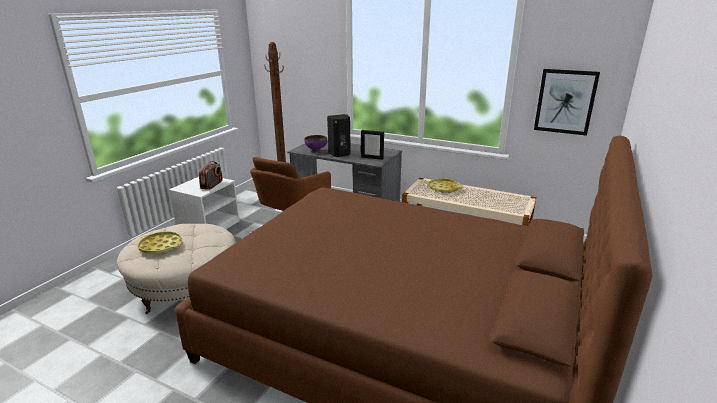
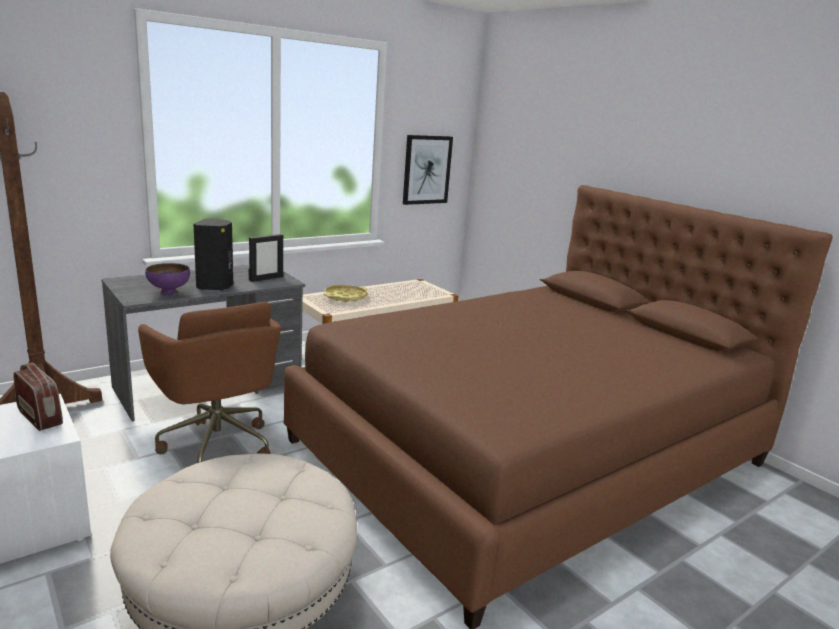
camera: 65 degrees left, 5 degrees down
yellow tray [138,231,182,254] -> none

